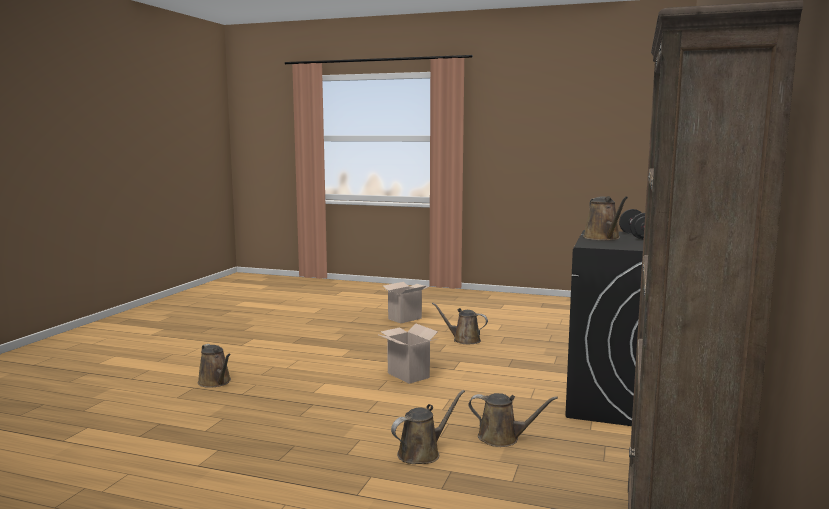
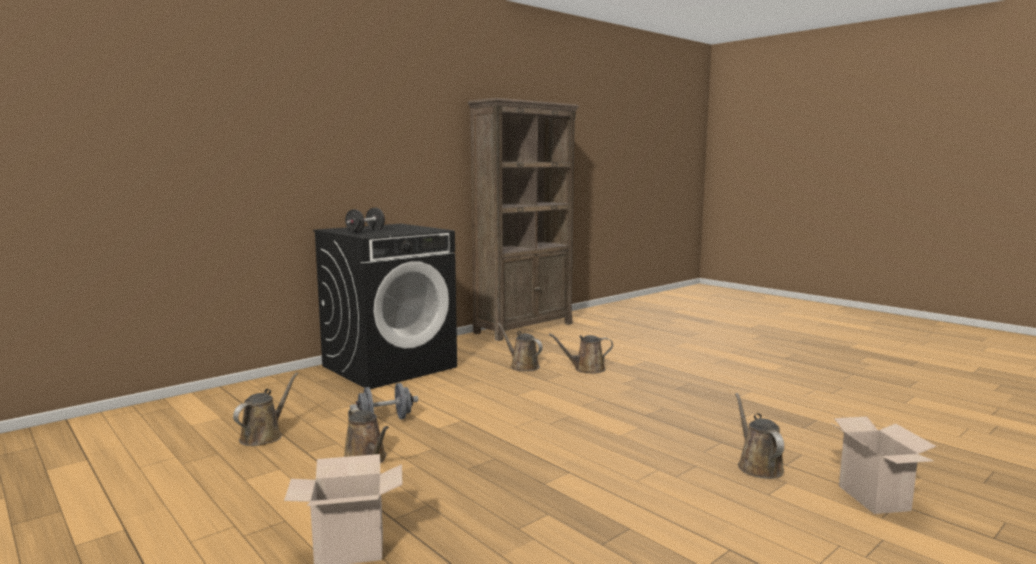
camera: 150 degrees left, 0 degrees up
cardboard box [379,323,438,384] -> cardboard box moved to [831,416,936,514]
brown watering can [583,196,628,241] -> brown watering can moved to [233,373,298,446]
none -> grey dumbbell [350,383,418,420]

